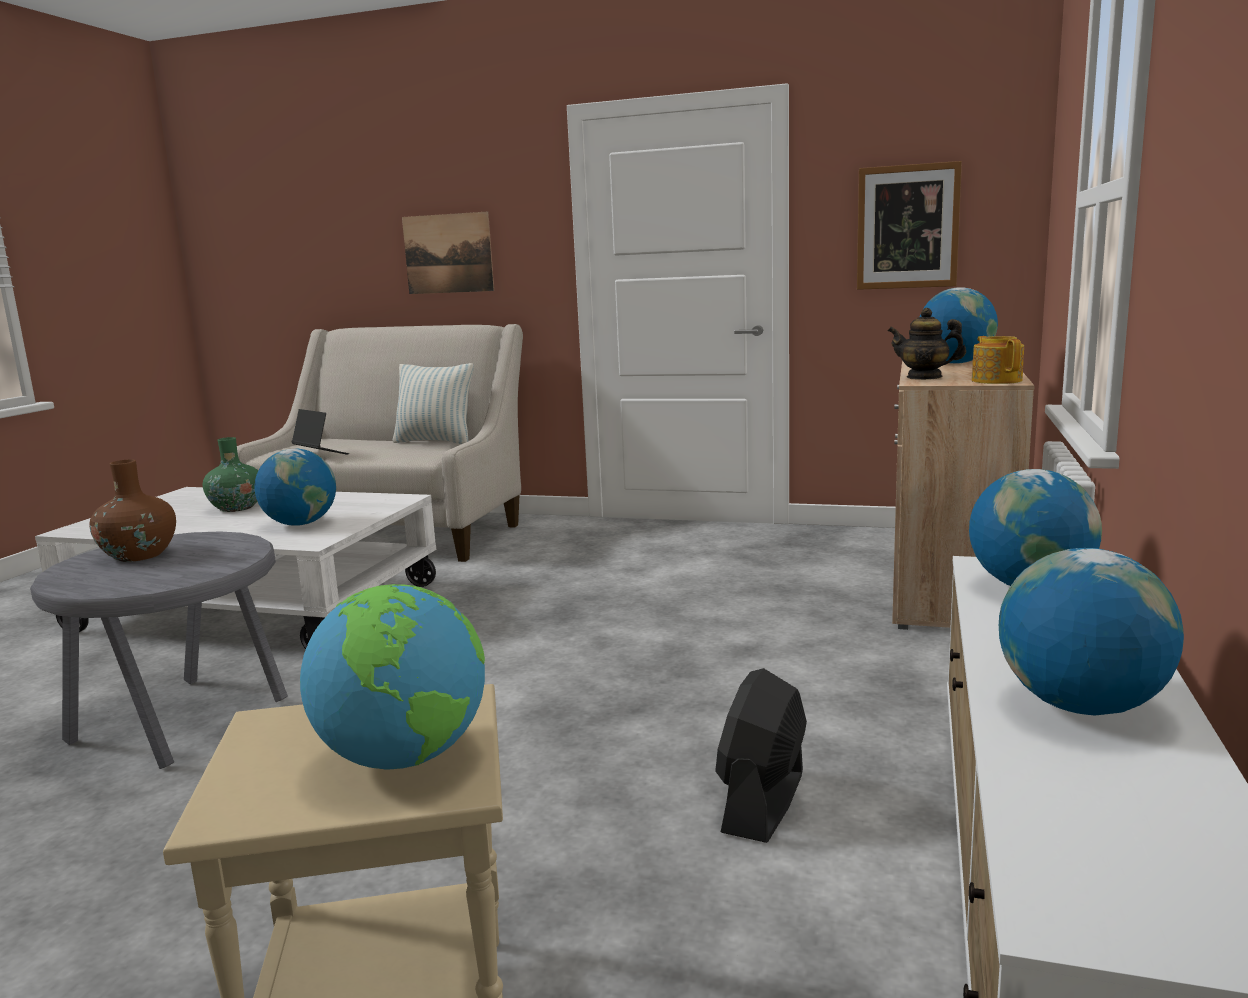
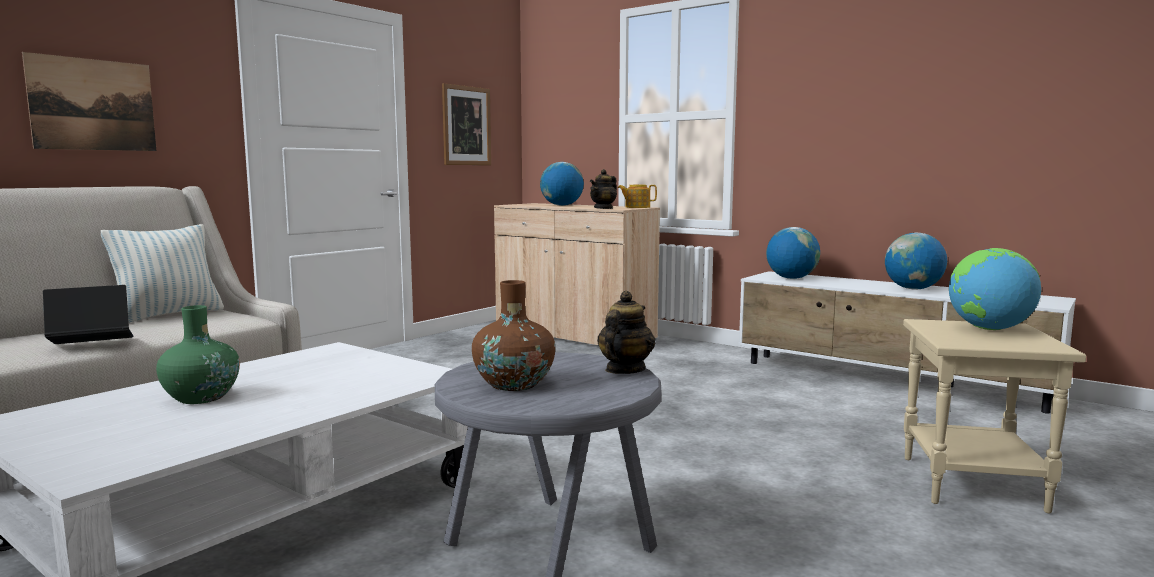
camera: 70 degrees left, 5 degrees down
globe [254,449,336,526] -> none
black fan [715,668,807,843] -> none
none -> teapot [597,291,655,374]

